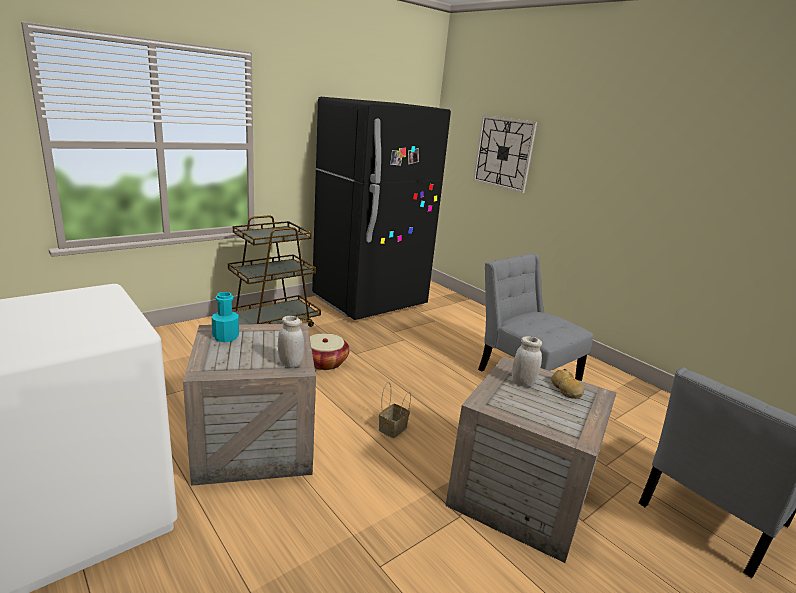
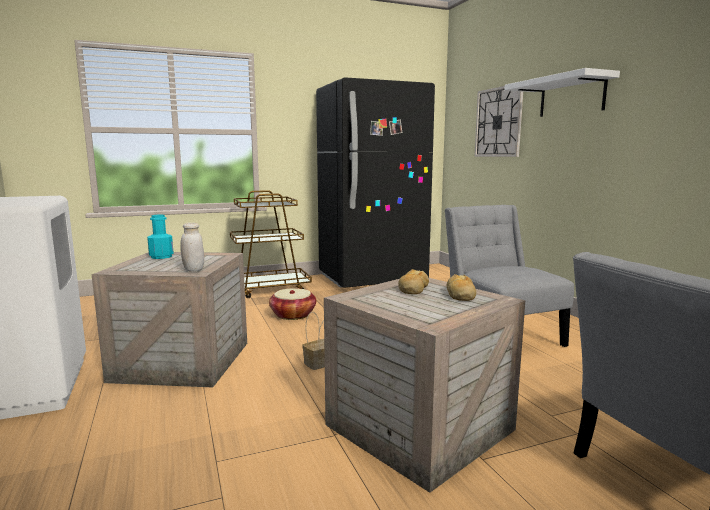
camera: 20 degrees right, 10 degrees down
white jar [512,336,542,387] -> bread [398,269,429,294]
none -> white shelf [505,68,620,117]

